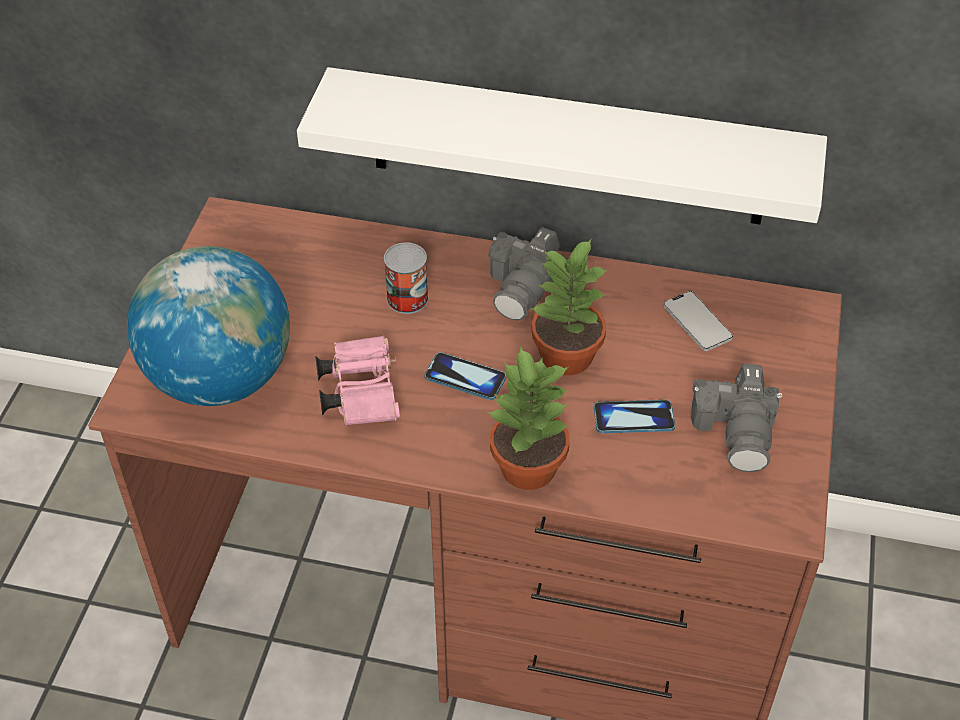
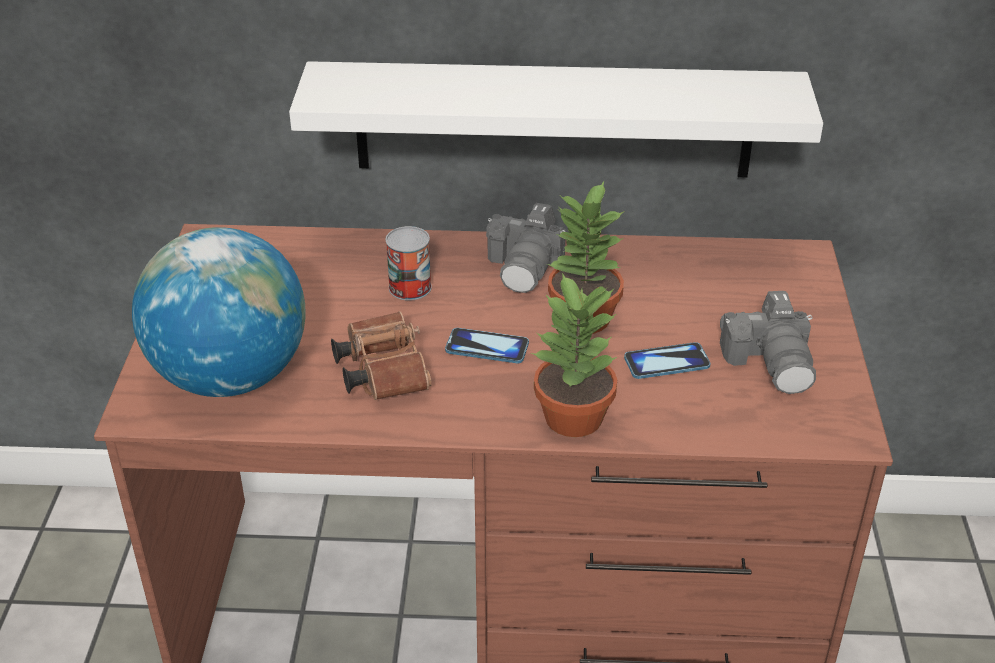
camera: 10 degrees left, 10 degrees down
pink binoculars [315,336,400,426] -> brown binoculars [331,311,432,400]
phone [663,291,733,351] -> none

